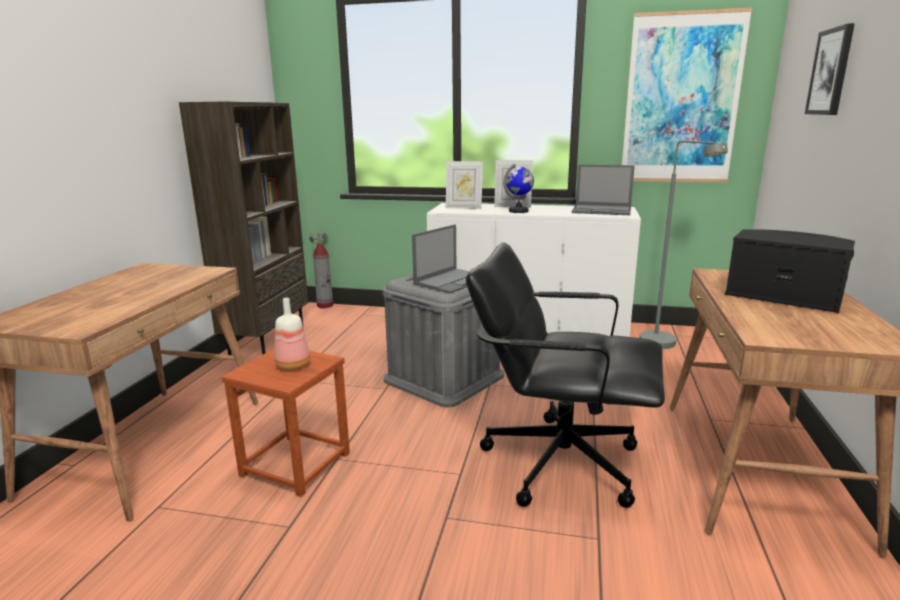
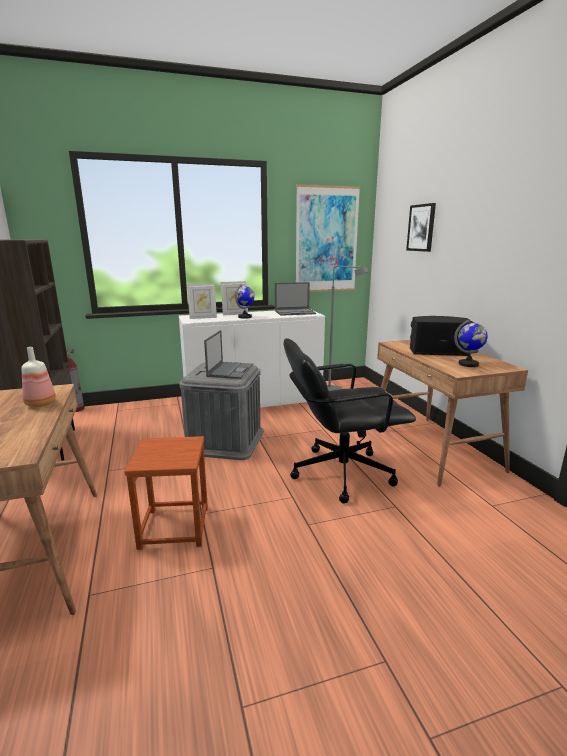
camera: 30 degrees left, 0 degrees up
bottle [274,298,310,370] -> bottle moved to [22,347,56,407]
none -> globe [454,320,488,367]

